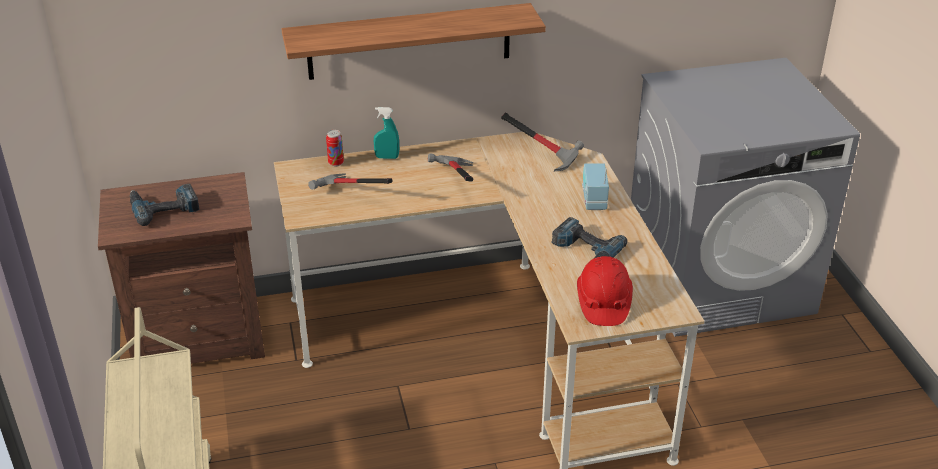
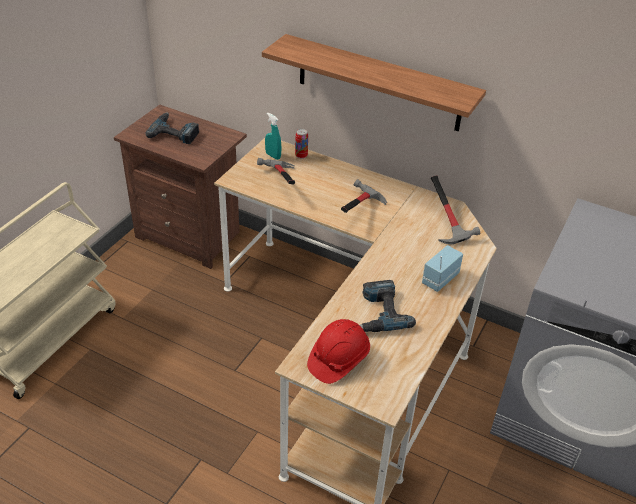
camera: 40 degrees right, 5 degrees up
turquoise spray bottle [374,107,399,159] -> turquoise spray bottle moved to [265,112,281,160]

